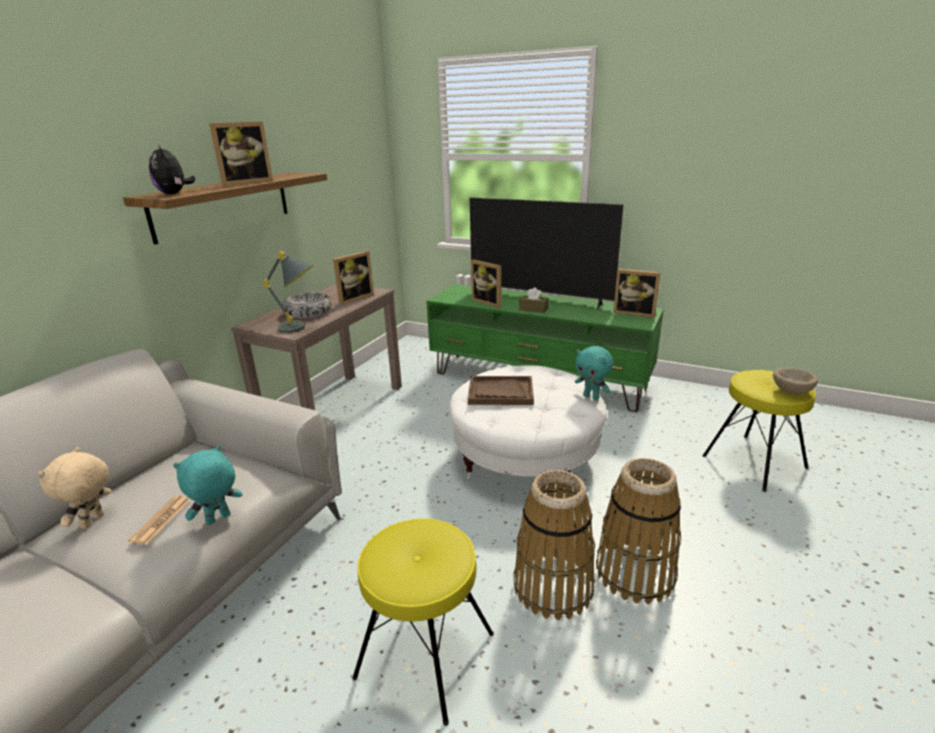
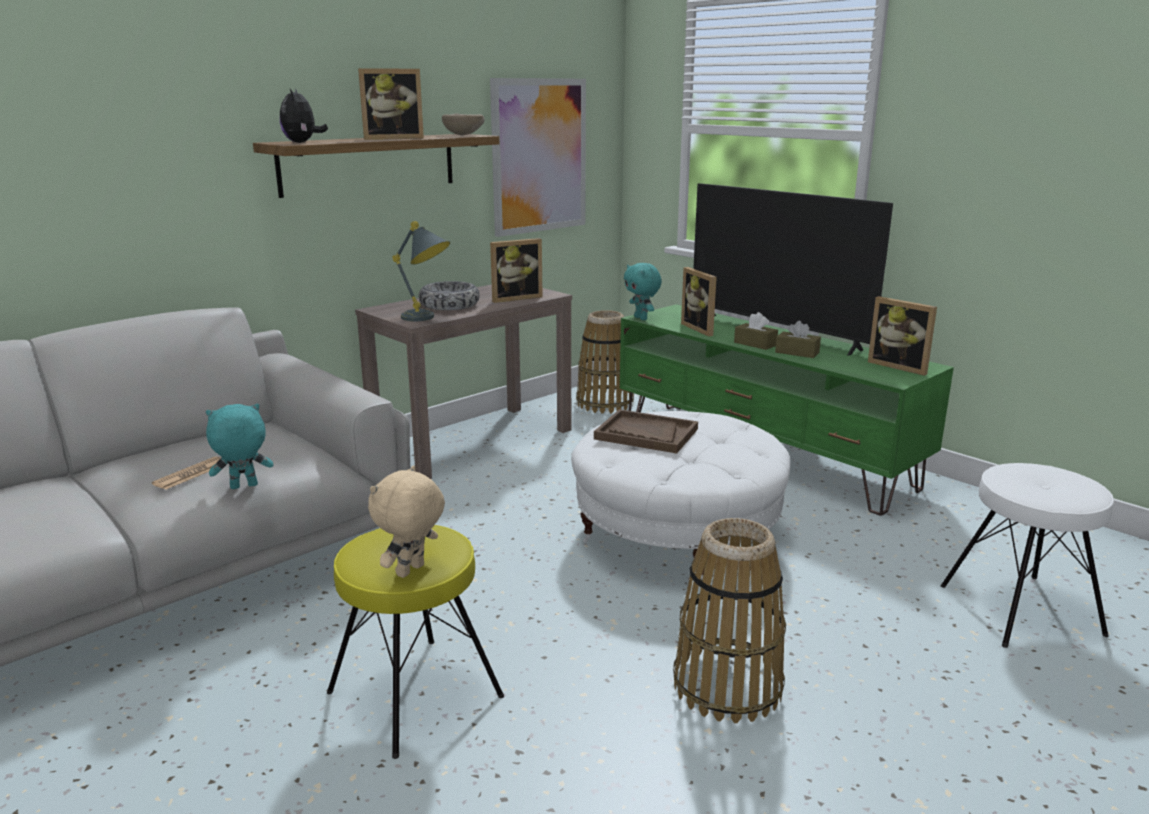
camera: 20 degrees right, 5 degrees down
beige plush toy [37,447,112,529] -> beige plush toy moved to [368,466,445,578]
basket [513,470,595,620] -> basket moved to [576,310,634,414]
turquoise plush toy [575,346,613,400] -> turquoise plush toy moved to [624,263,662,320]
yellow stool [702,370,816,492] -> white stool [941,463,1114,648]
beige bowl [773,368,818,394] -> beige bowl moved to [442,113,485,135]
none -> picture [490,78,586,237]
none -> brown tissue box [775,321,821,358]

